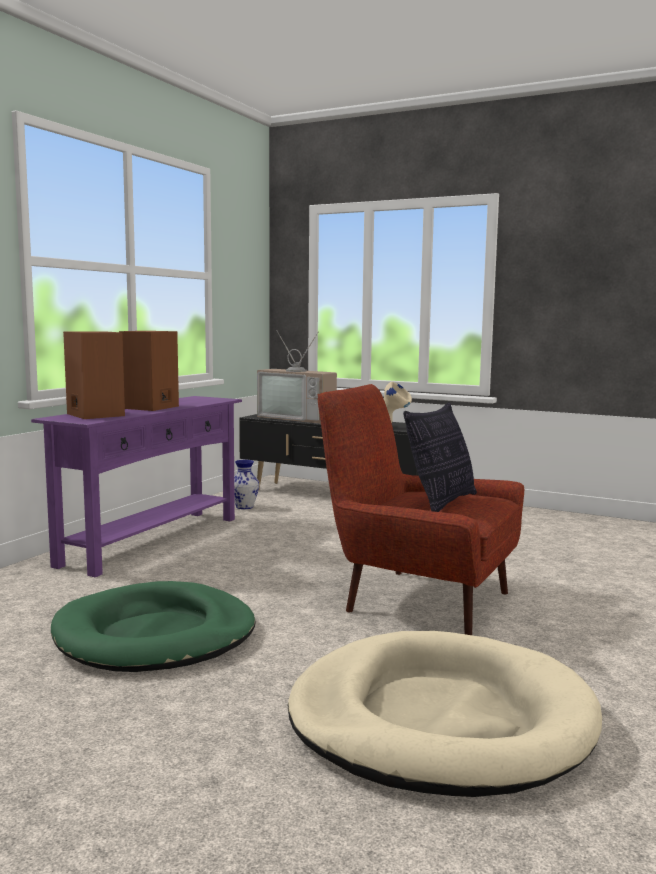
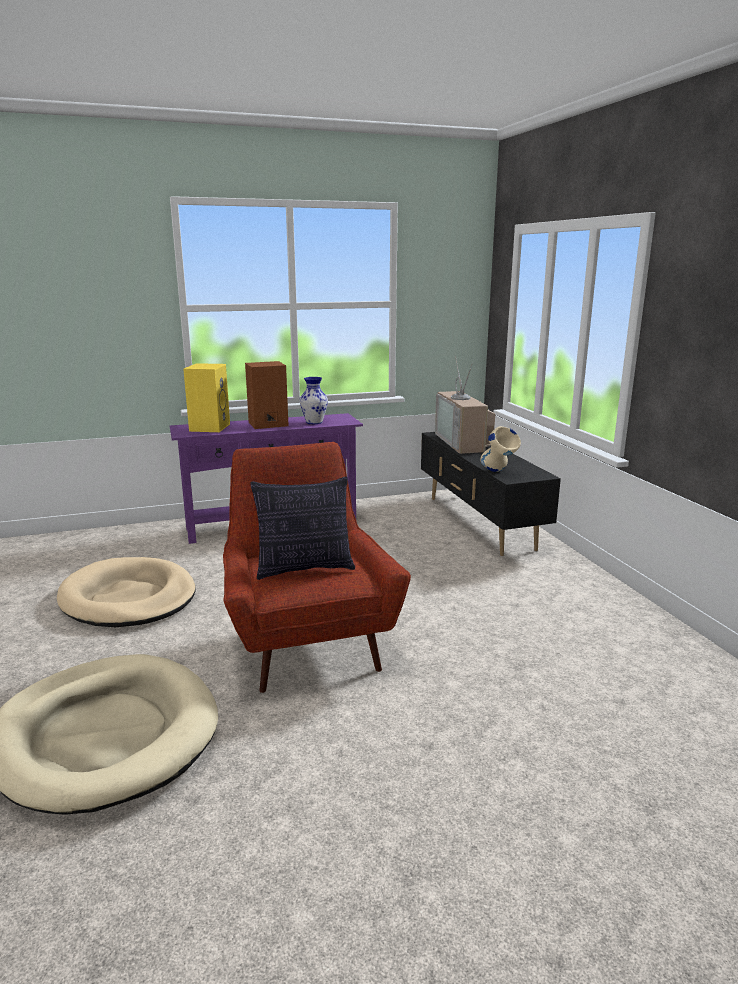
camera: 45 degrees right, 10 degrees up
green dog bed [51,581,255,672] -> beige dog bed [57,557,196,627]
brown speaker [63,331,125,419] -> yellow speaker [183,363,230,432]
vase [234,460,259,509] -> vase moved to [300,377,328,424]

